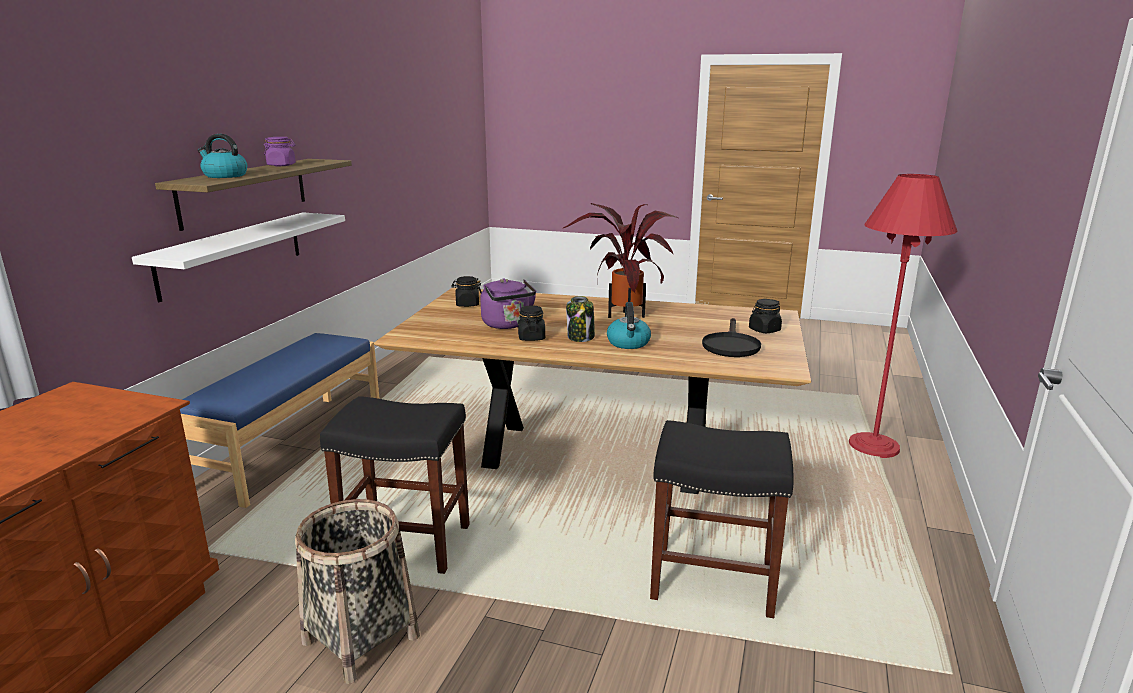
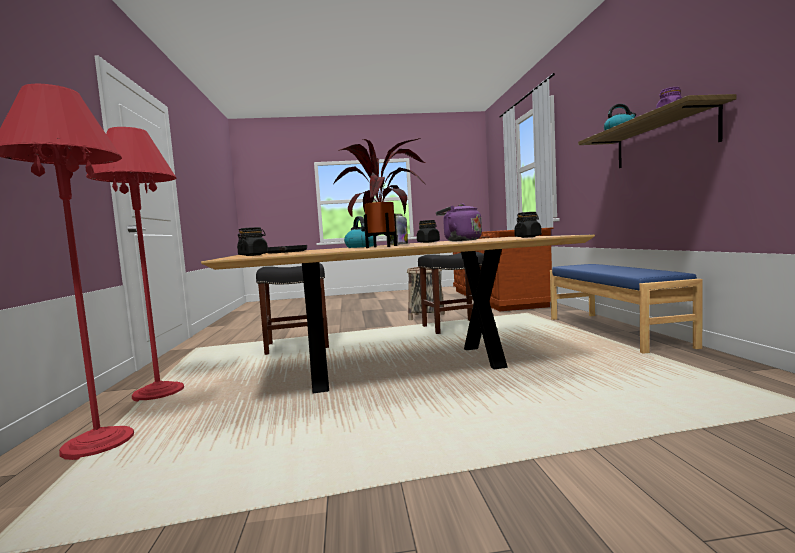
camera: 155 degrees right, 15 degrees down
white shelf [132,212,345,302] -> none
none -> red floor lamp [86,127,184,402]

